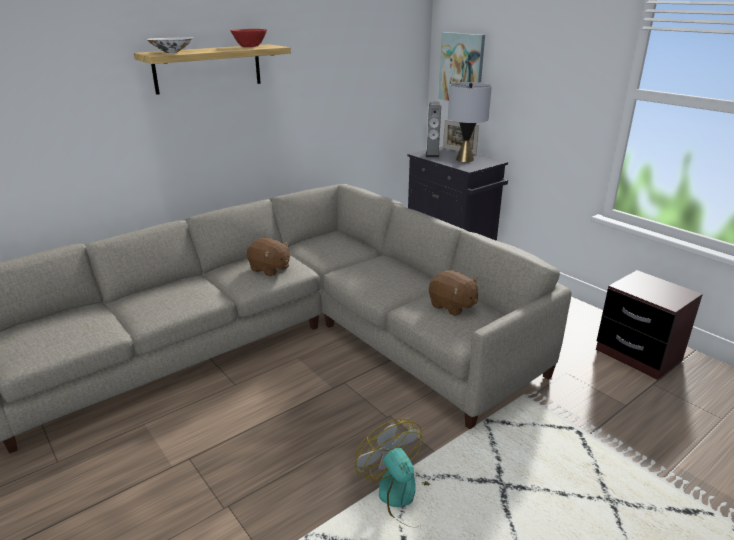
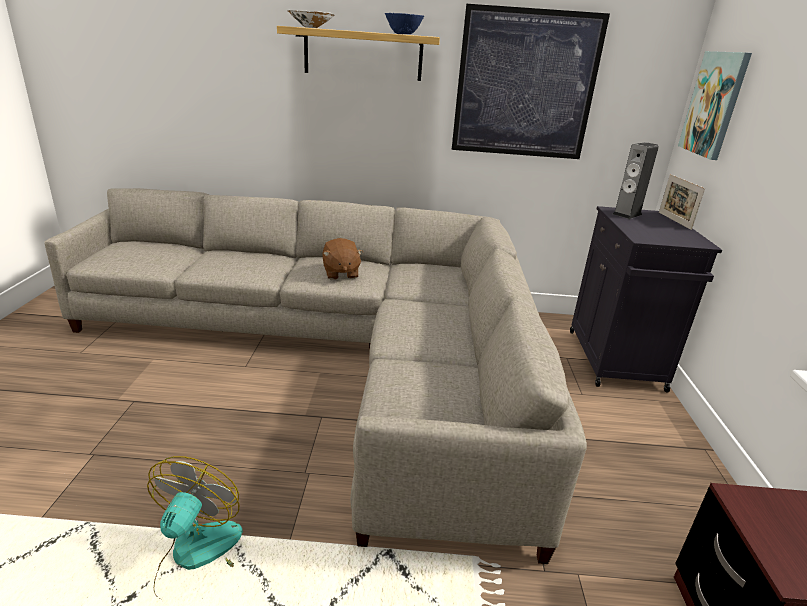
camera: 40 degrees right, 0 degrees up
red bowl [230,29,267,47] -> blue bowl [385,13,424,34]
brown plush toy [429,270,478,316] -> none
grey table lamp [448,82,492,162] -> none
none -> picture [452,4,610,159]

